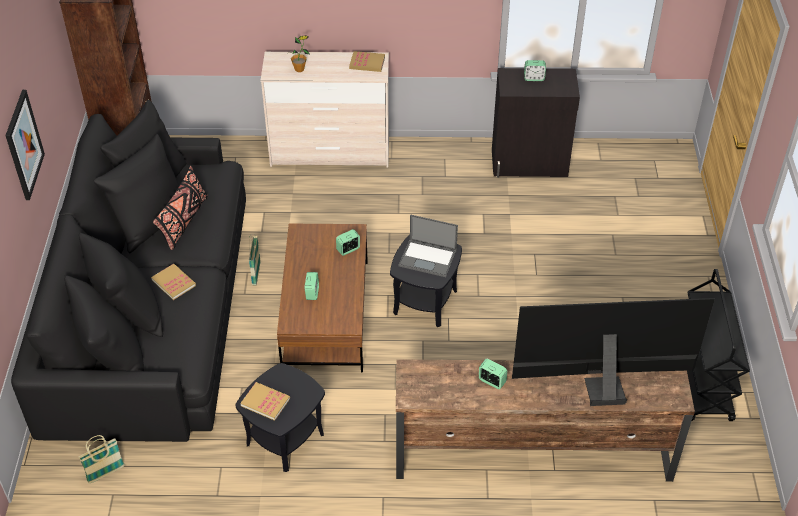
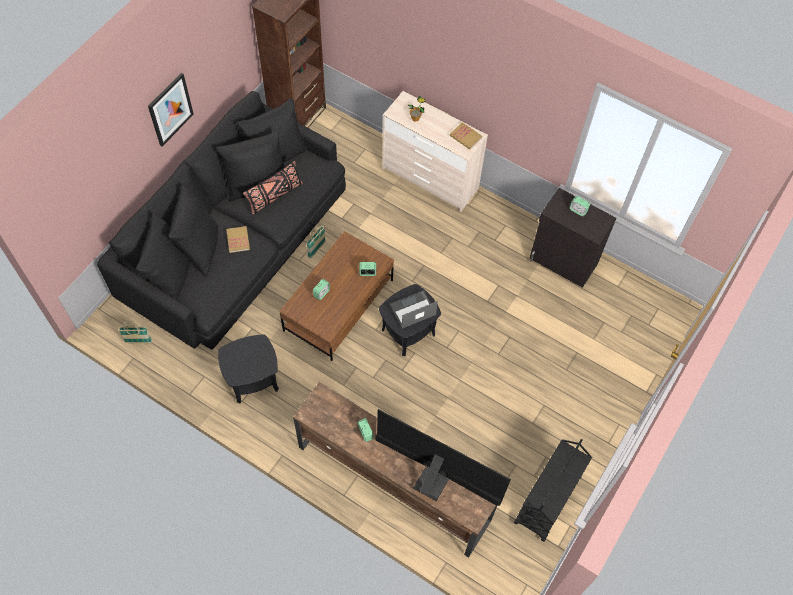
camera: 30 degrees right, 15 degrees up
book [241,382,290,421] -> none
laptop [399,214,458,277] -> laptop turned 105 degrees clockwise [389,290,438,328]

